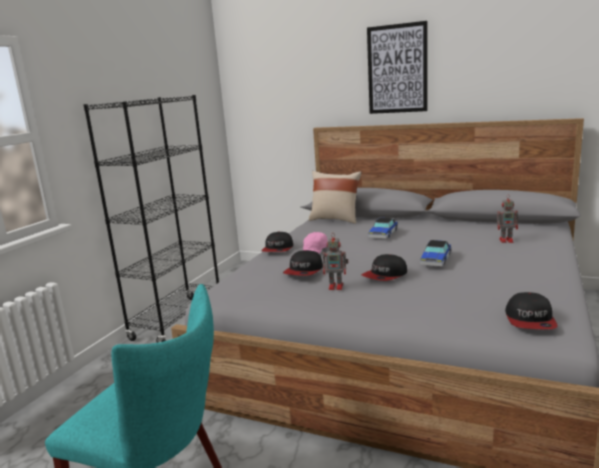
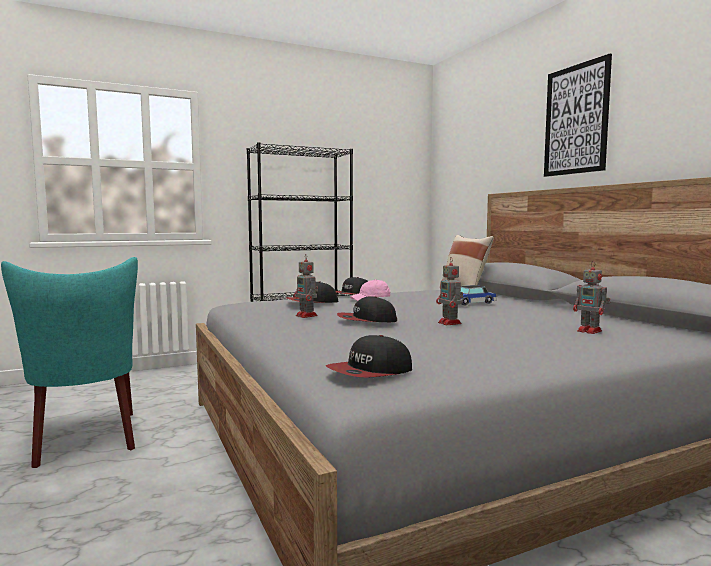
camera: 40 degrees right, 10 degrees down
toy car [420,240,451,266] -> toy robot [436,257,463,325]

